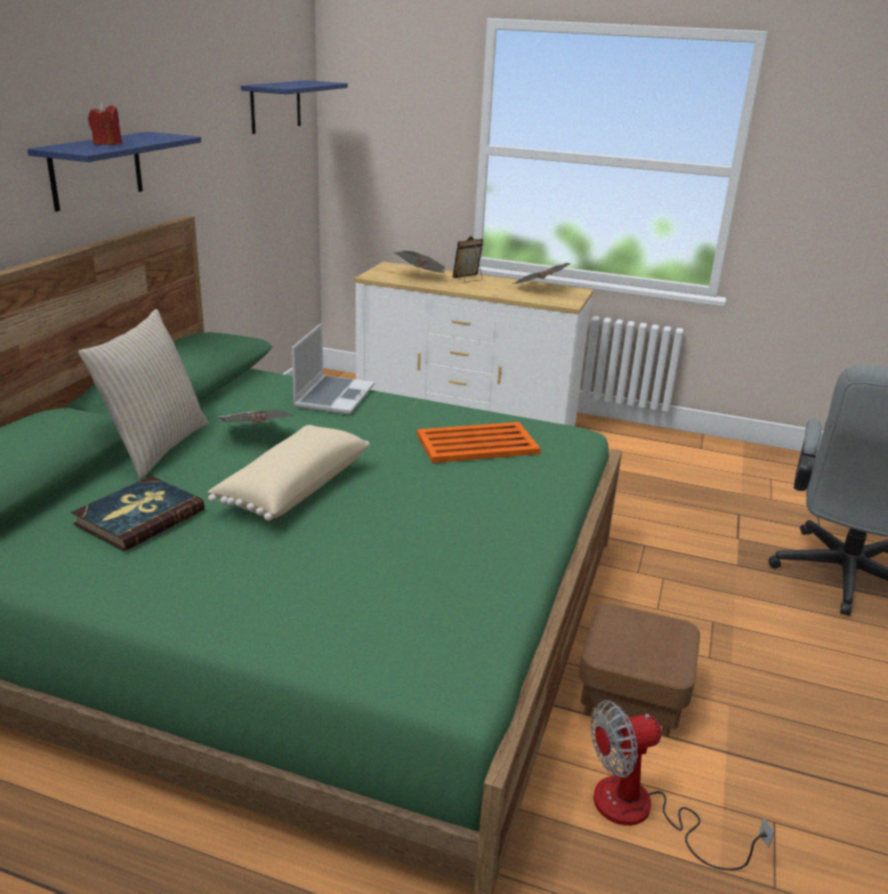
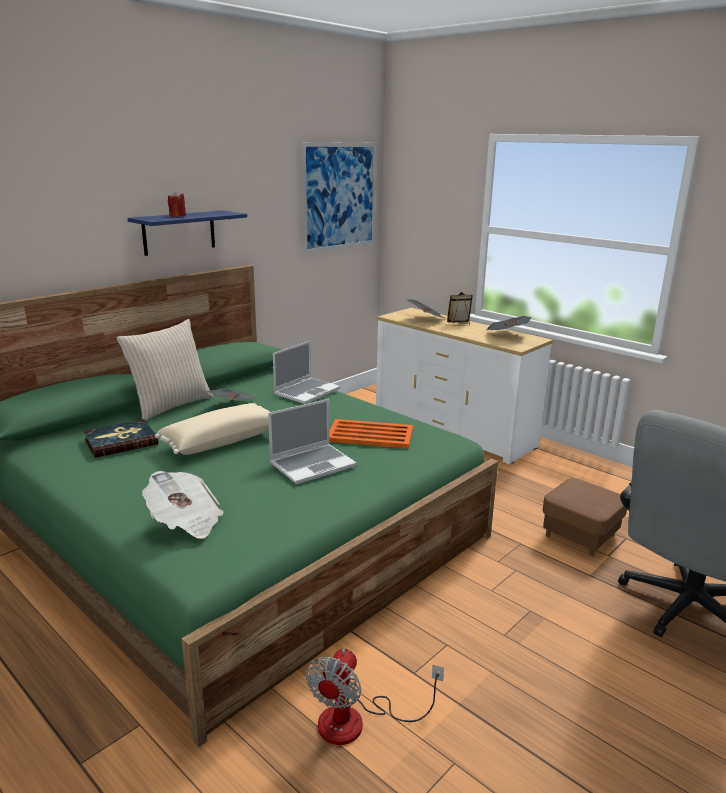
camera: 25 degrees right, 5 degrees down
blue shelf [241,80,348,134] -> picture [301,142,377,254]
brown ottoman [579,603,700,737] -> brown ottoman moved to [543,478,627,556]
fan [591,700,774,871] -> fan turned 75 degrees counterclockwise [305,649,444,745]
none -> newspaper [142,471,224,539]
none -> laptop [268,399,357,484]

